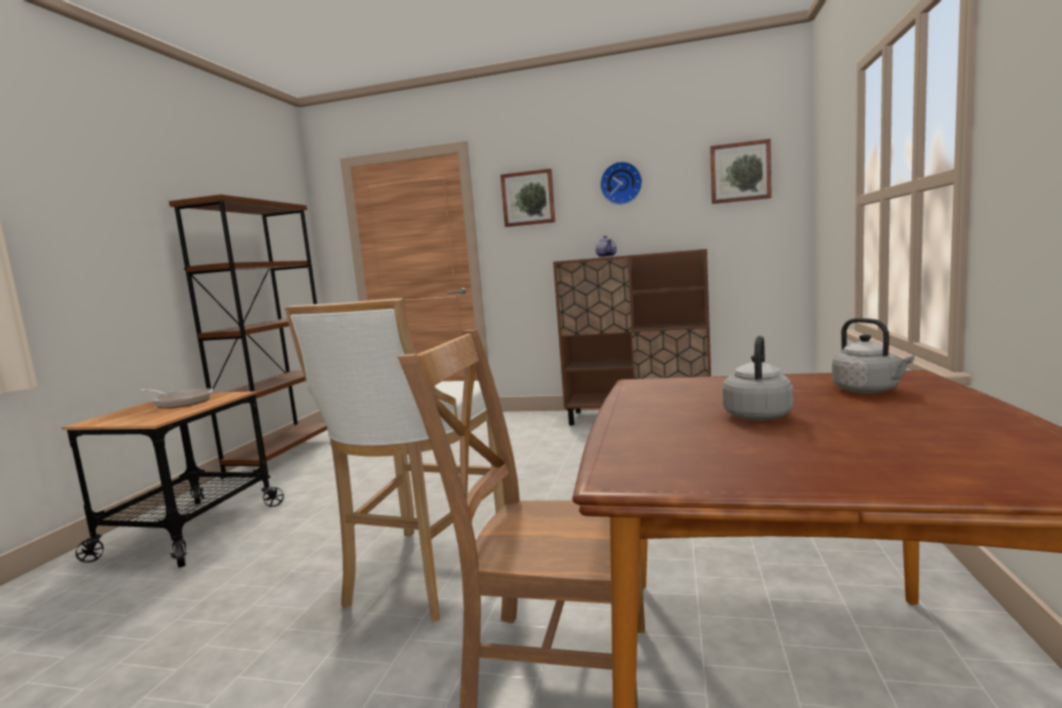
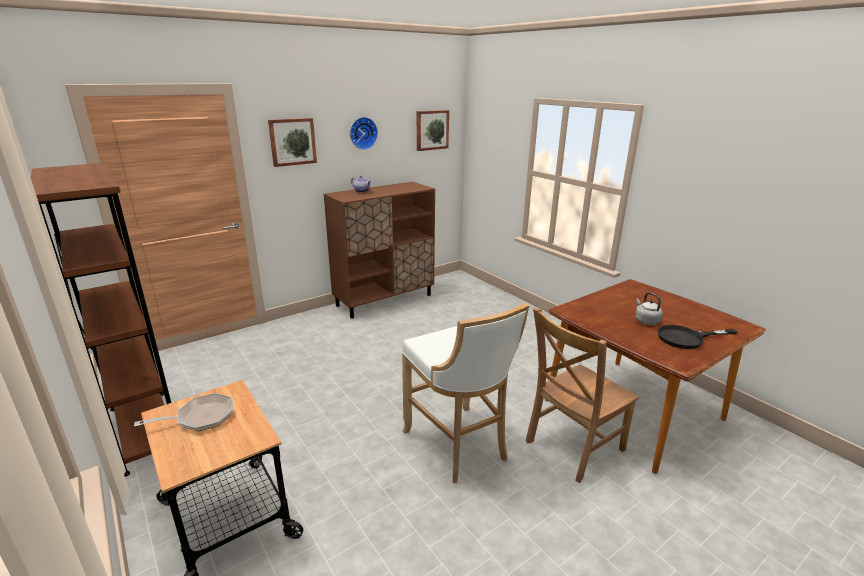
camera: 50 degrees left, 15 degrees up
grey kettle [832,318,914,394] -> none
none -> black frying pan [657,325,737,349]

